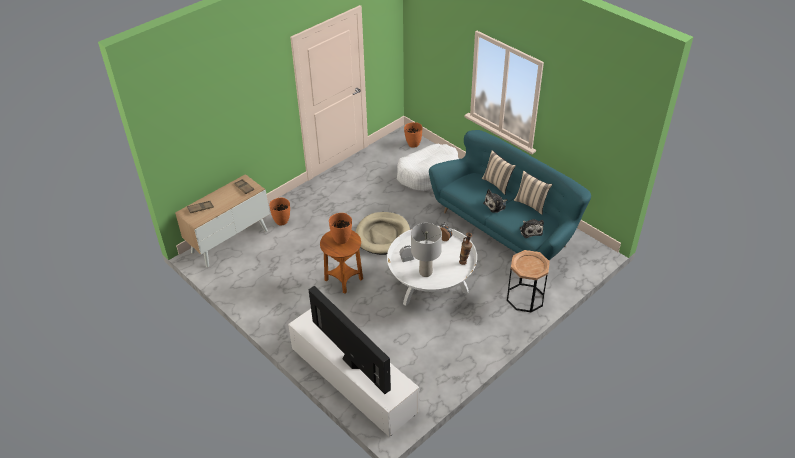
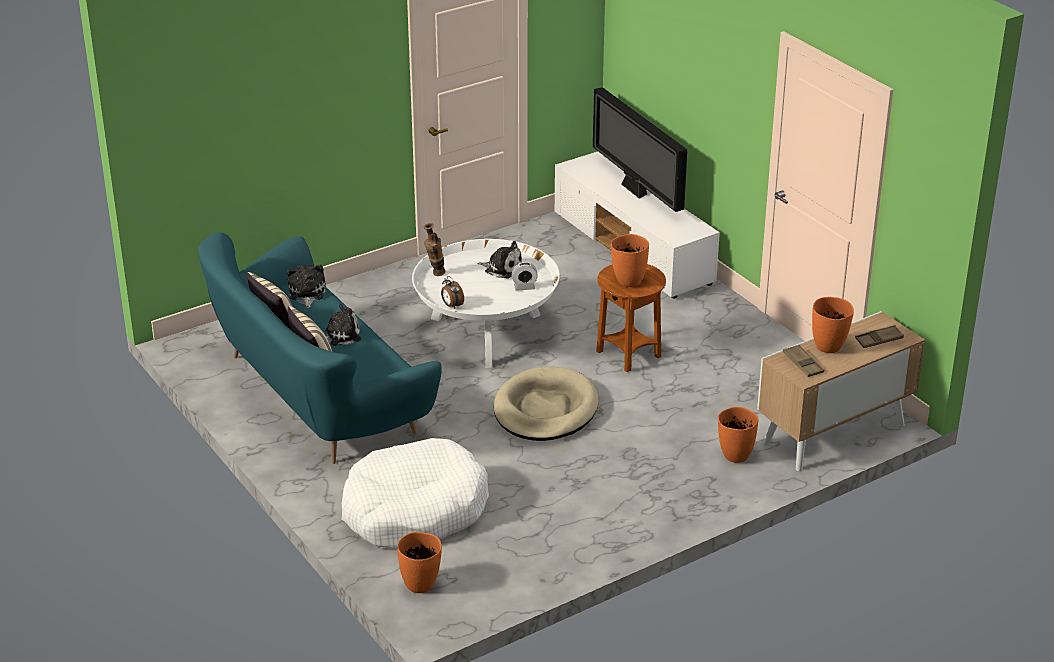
camera: 170 degrees left, 10 degrees down
grey table lamp [411,223,442,277] -> plush toy [477,241,522,278]
brown side table [507,250,550,312] -> none
none -> orange vase [812,297,854,353]

